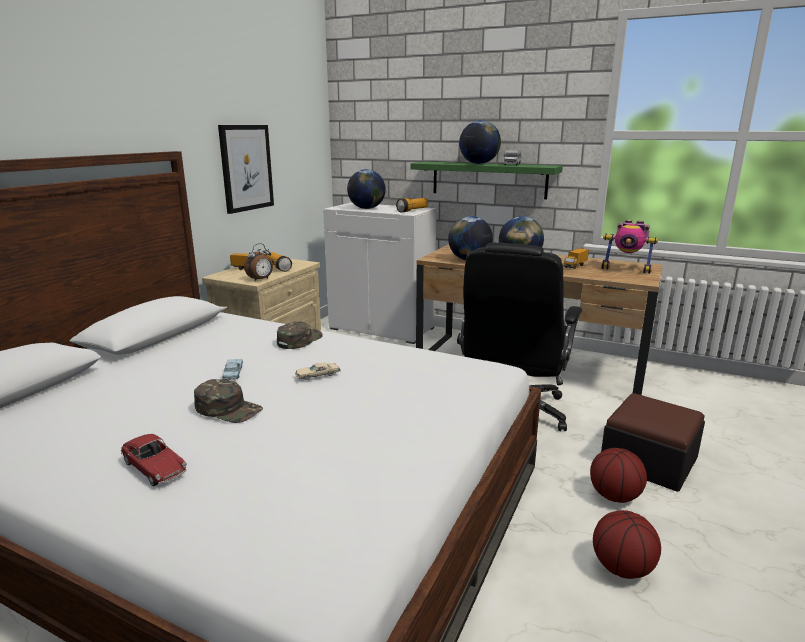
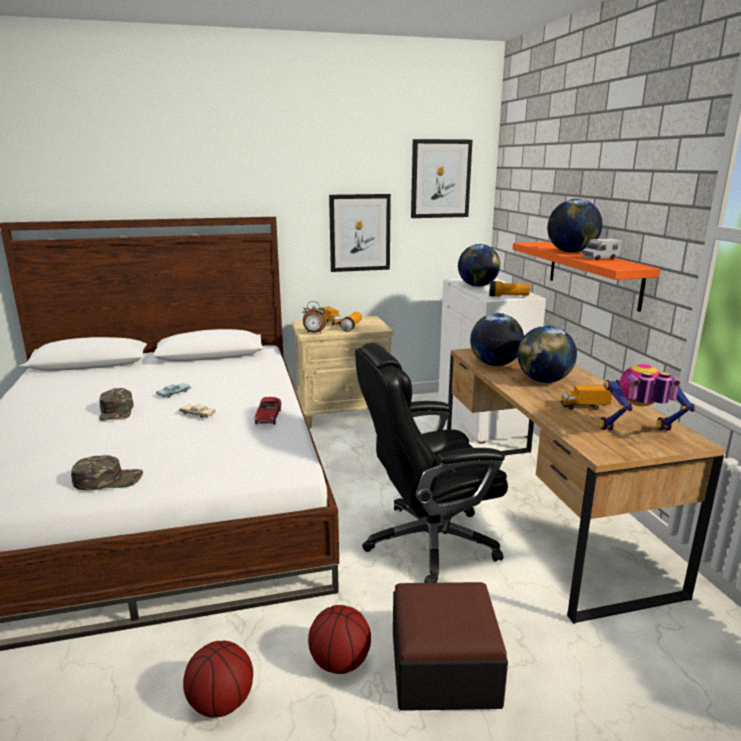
camera: 50 degrees right, 0 degrees up
toy car [121,434,187,486] -> toy car moved to [254,397,282,424]
green cap [277,322,323,349] -> green cap moved to [71,455,143,490]
green shelf [410,161,563,199] -> orange shelf [513,242,660,312]
toy robot [601,220,658,274] -> toy robot turned 105 degrees clockwise [600,364,695,430]
none -> picture [411,139,472,218]

